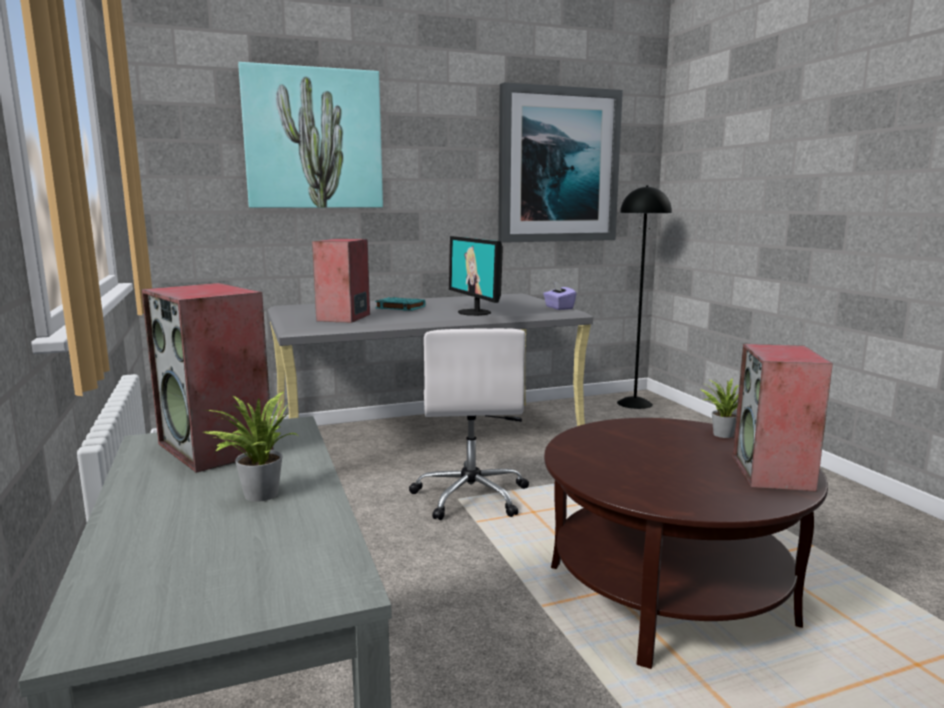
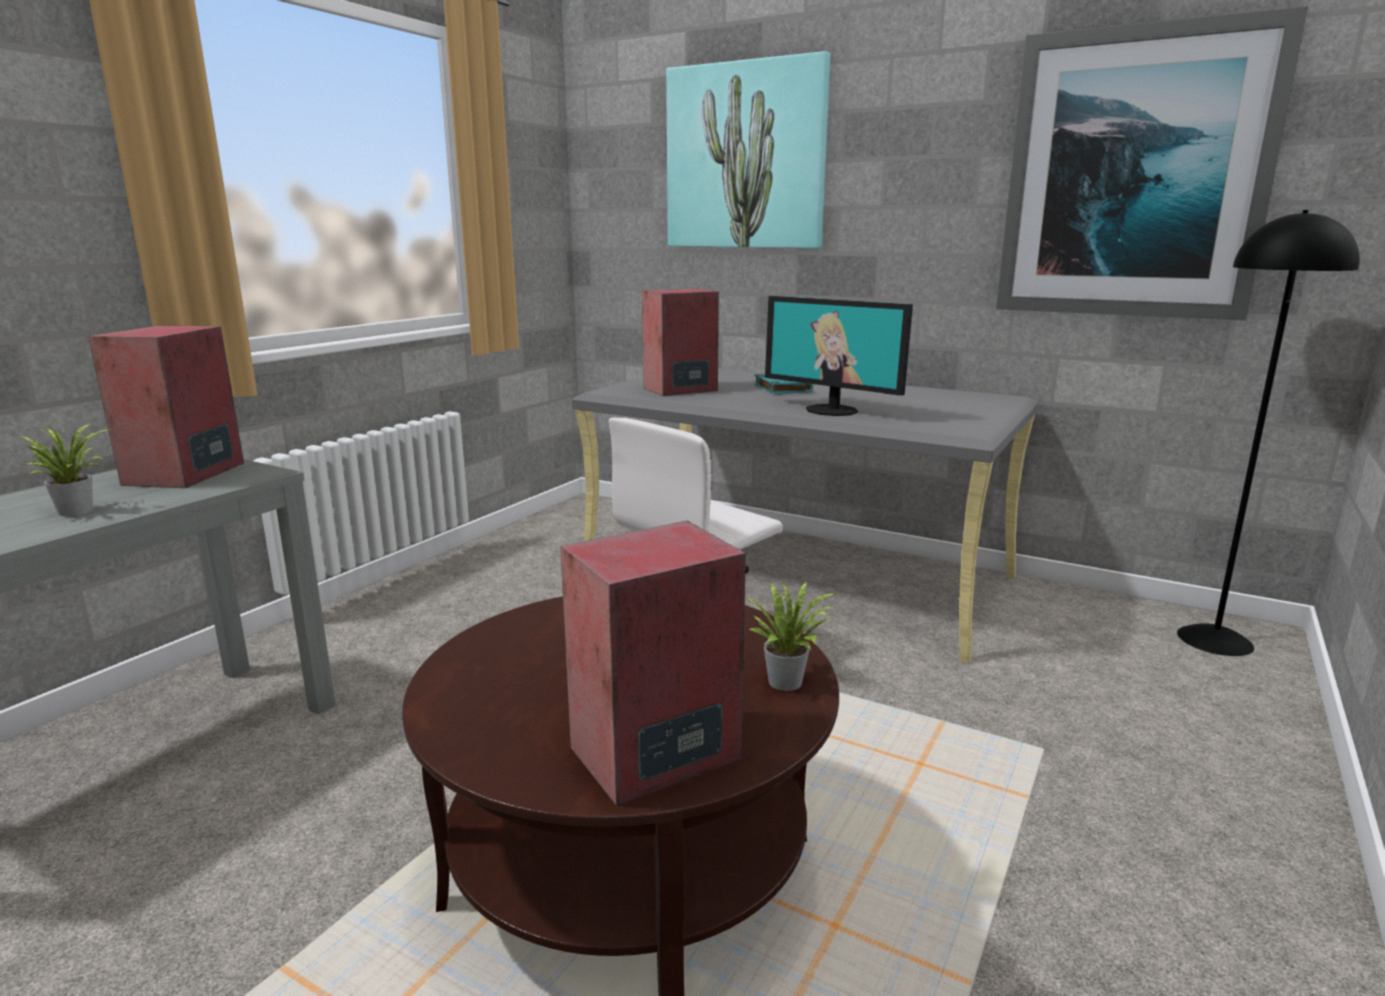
camera: 50 degrees right, 5 degrees up
monitor [449,236,503,316] -> monitor turned 75 degrees counterclockwise [765,296,913,416]
purple tissue box [543,282,577,310] -> none

